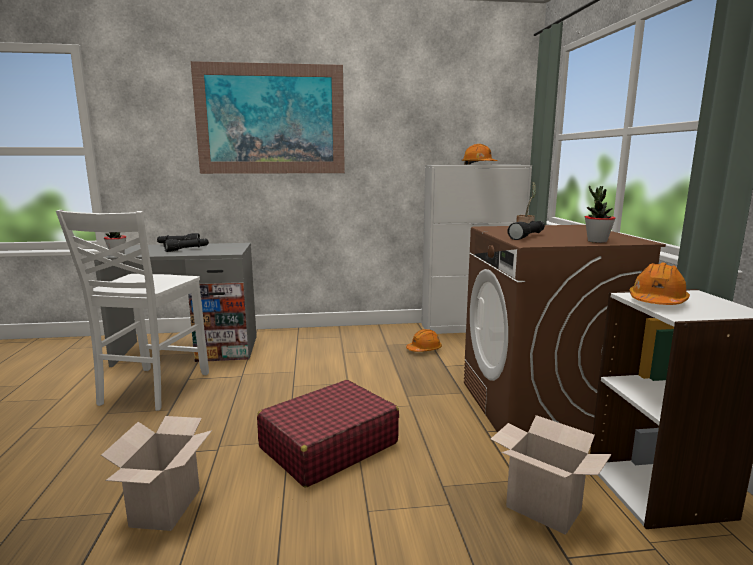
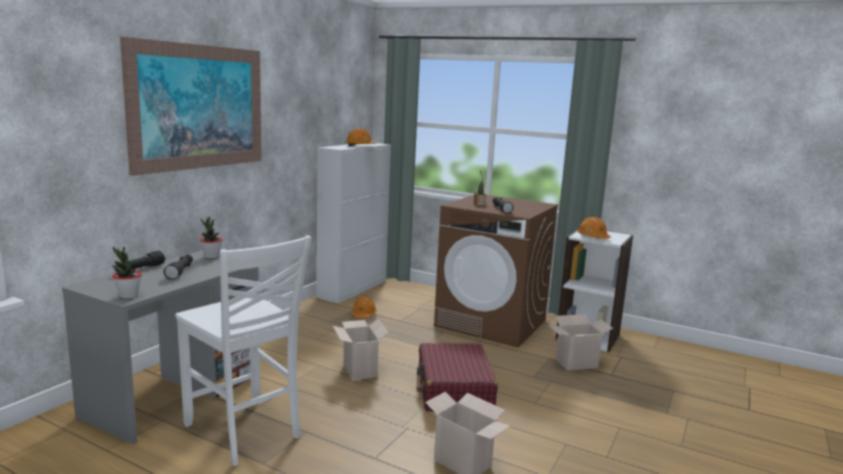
camera: 55 degrees left, 0 degrees up
potted plant [585,186,616,243] -> potted plant moved to [200,217,222,259]
none -> cardboard box [333,319,389,380]

